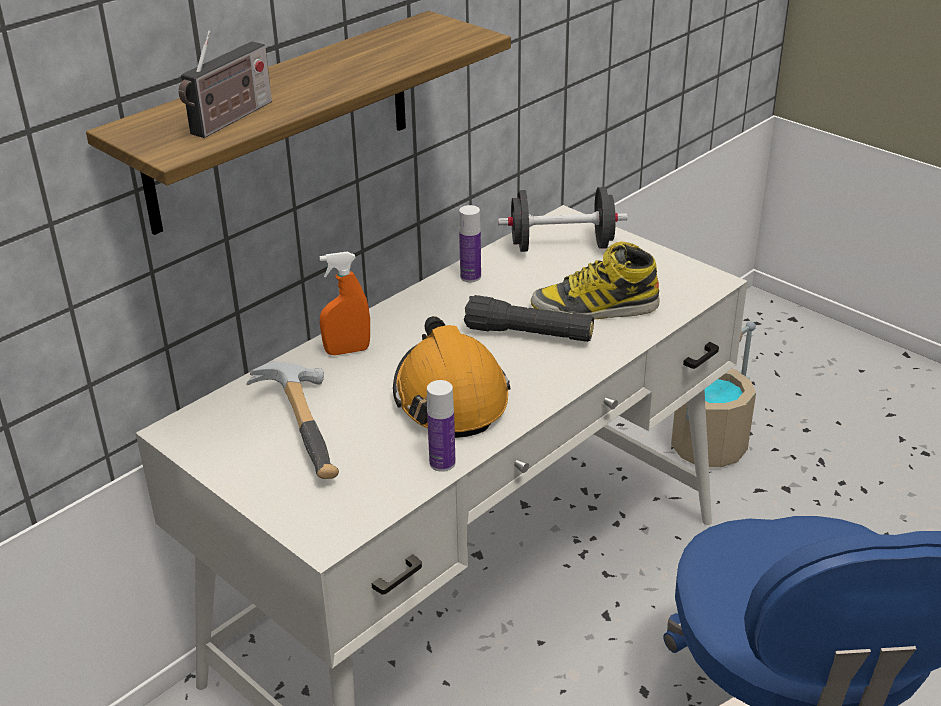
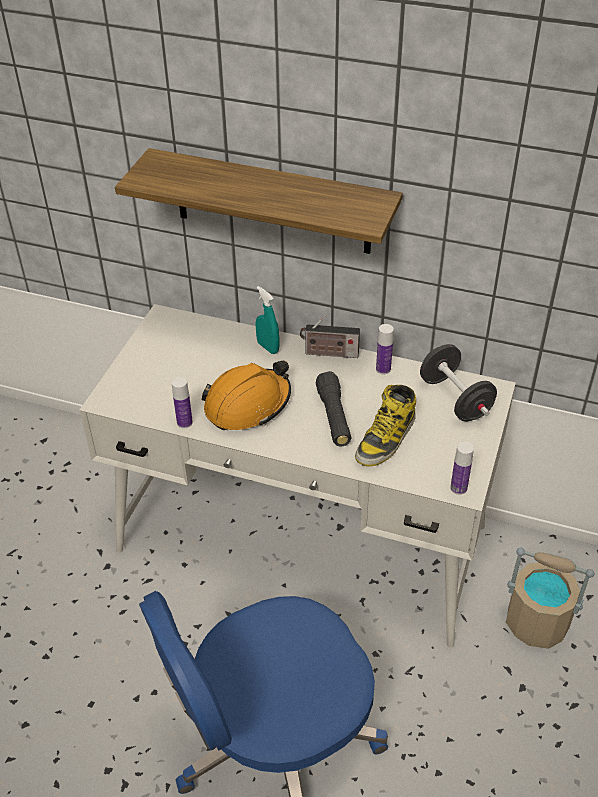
camera: 65 degrees right, 10 degrees up
radio [178,30,272,138] -> radio moved to [300,315,360,358]
hammer [246,362,339,479] -> none
orange spray bottle [320,252,370,355] -> turquoise spray bottle [255,286,280,354]
boot [531,242,660,319] -> boot turned 120 degrees counterclockwise [355,385,416,467]
none -> bottle [450,441,474,495]

